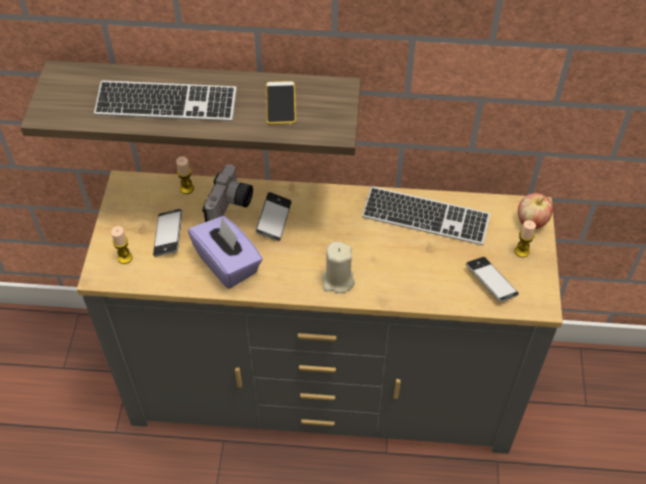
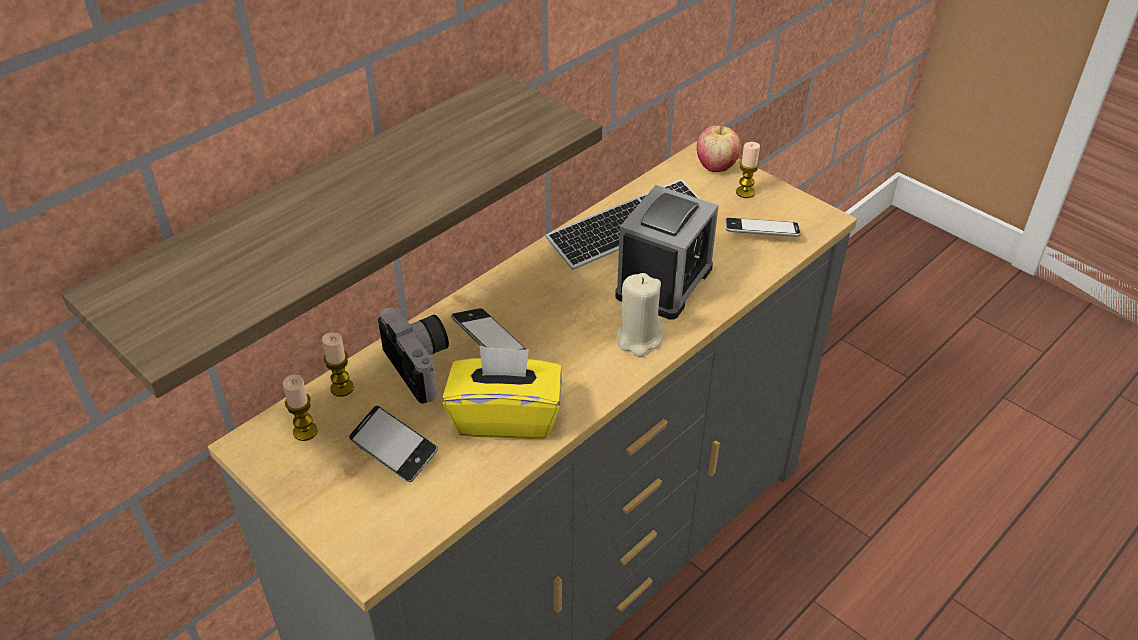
camera: 50 degrees left, 10 degrees down
keyboard [94,80,237,121] -> none
candle [111,226,133,264] -> candle moved to [283,374,318,441]
purple tissue box [188,216,263,289] -> yellow tissue box [442,345,562,439]
phone [266,81,296,125] -> none
none -> alarm clock [615,185,719,320]

